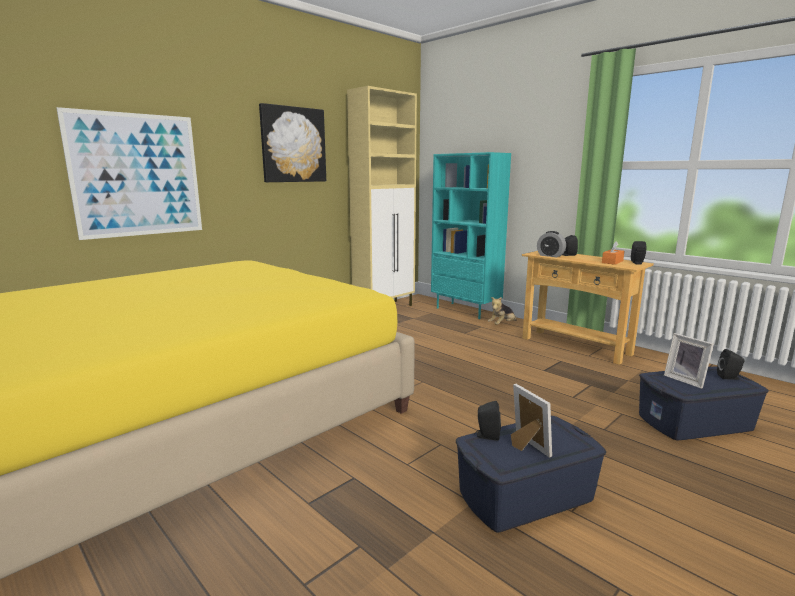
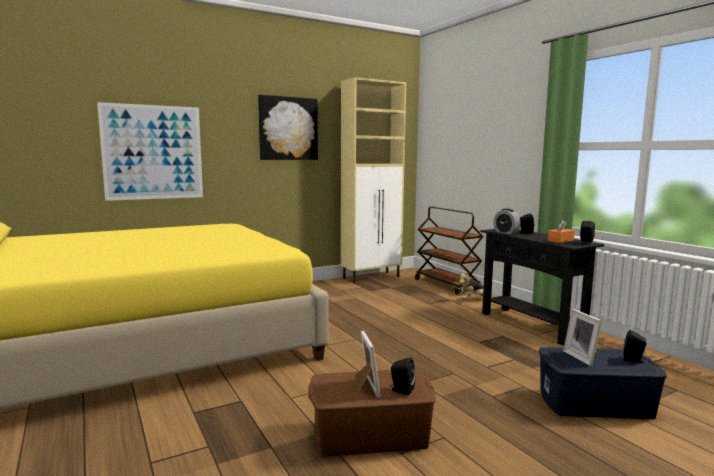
camera: 15 degrees right, 5 degrees down
turquoise bookcase [431,152,511,319] -> brown cart [415,207,484,295]
blue storage box [456,416,606,532] -> brown storage box [308,369,436,457]
black speaker [474,401,501,441] -> black speaker moved to [390,358,416,395]
beige console table [522,251,654,365] -> black console table [480,229,604,345]

